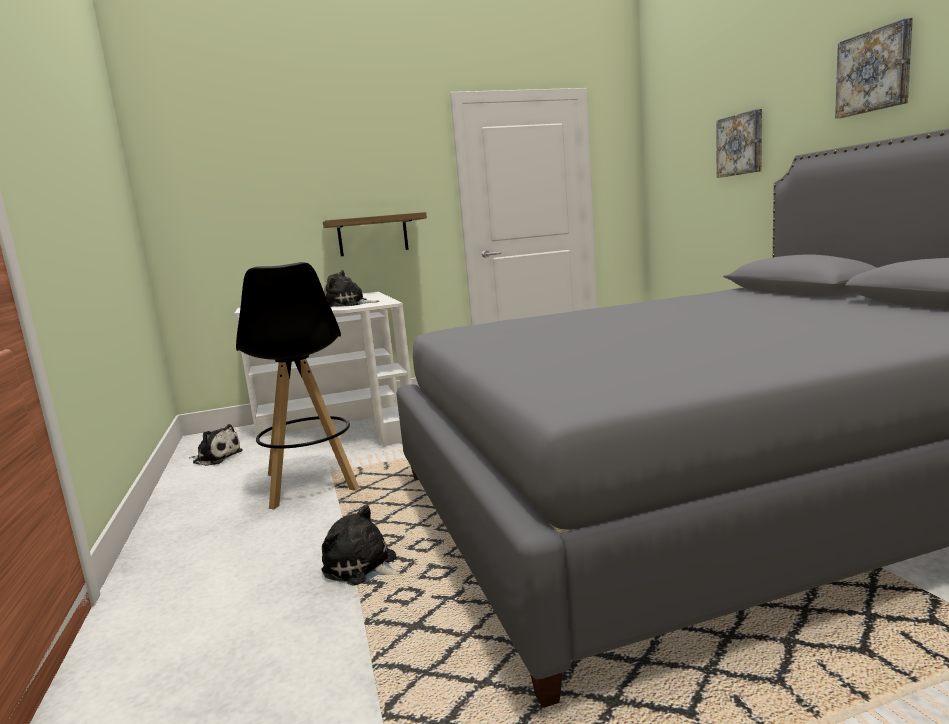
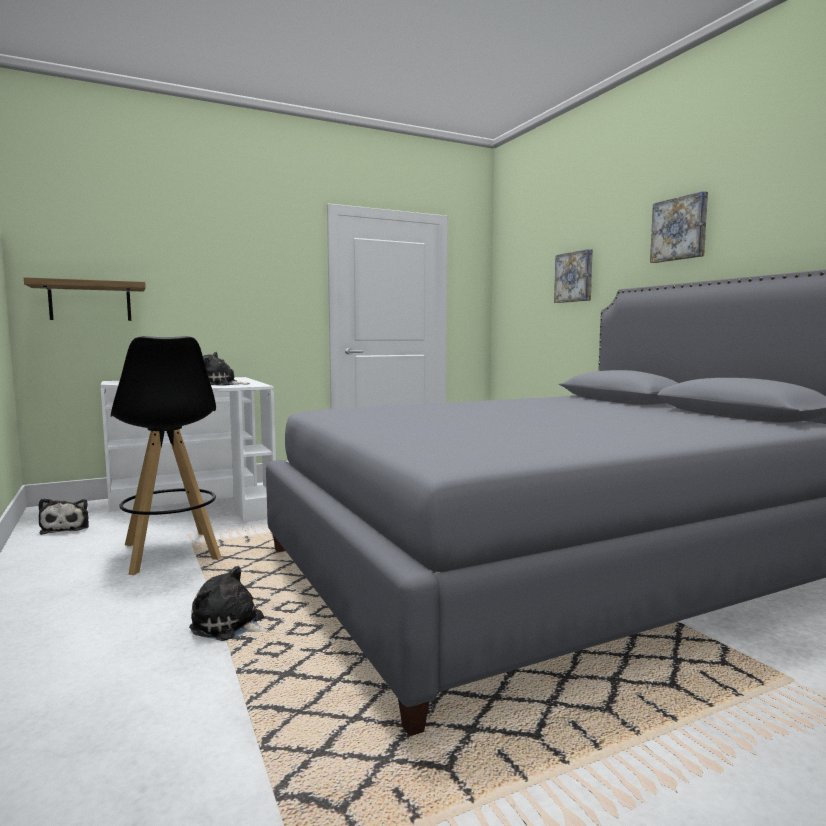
camera: 10 degrees left, 5 degrees down
plush toy [189,424,243,466] -> plush toy turned 60 degrees clockwise [39,498,89,535]
shelf [323,212,427,256] -> shelf moved to [24,277,146,321]

